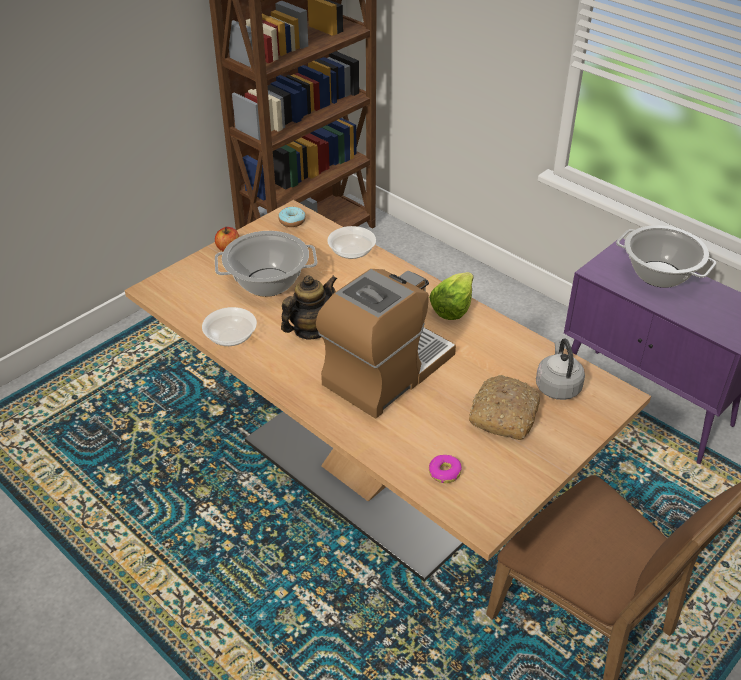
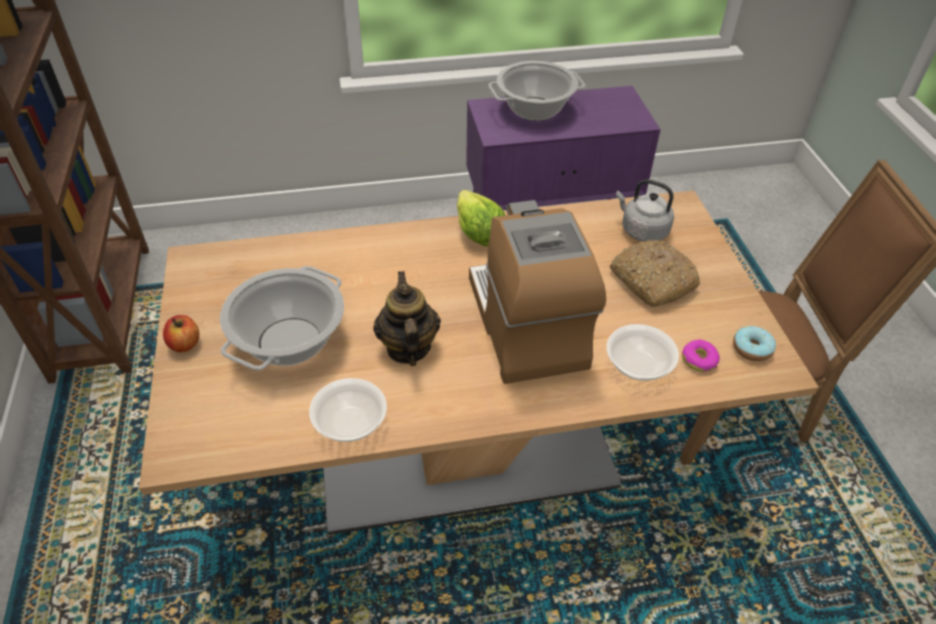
camera: 55 degrees left, 5 degrees up
donut [278,206,306,227] -> donut moved to [733,326,776,361]
bowl [327,226,376,259] -> bowl moved to [606,324,679,381]

